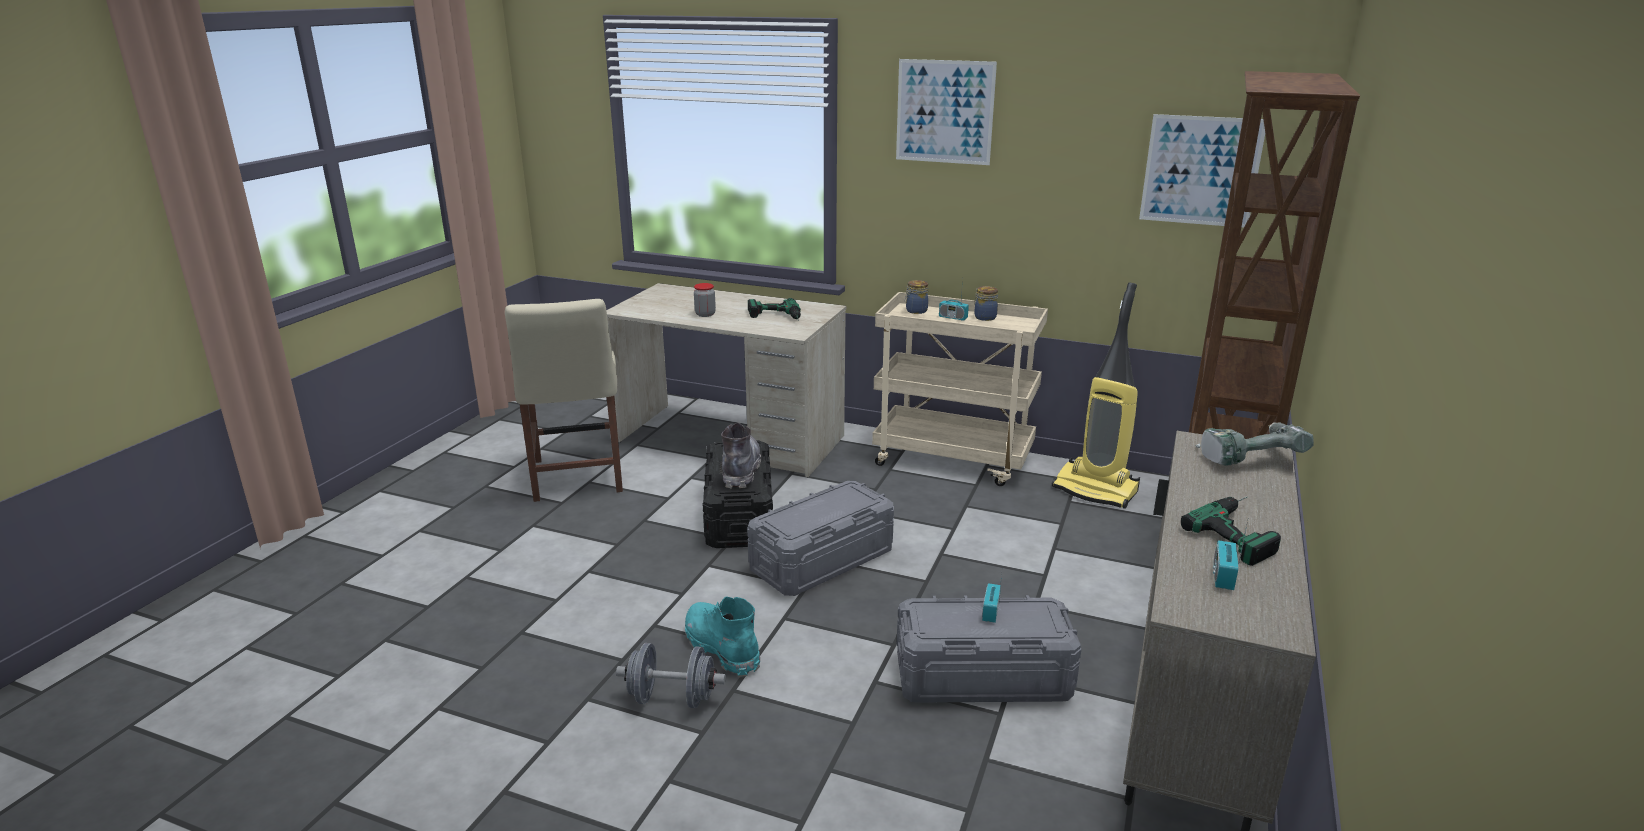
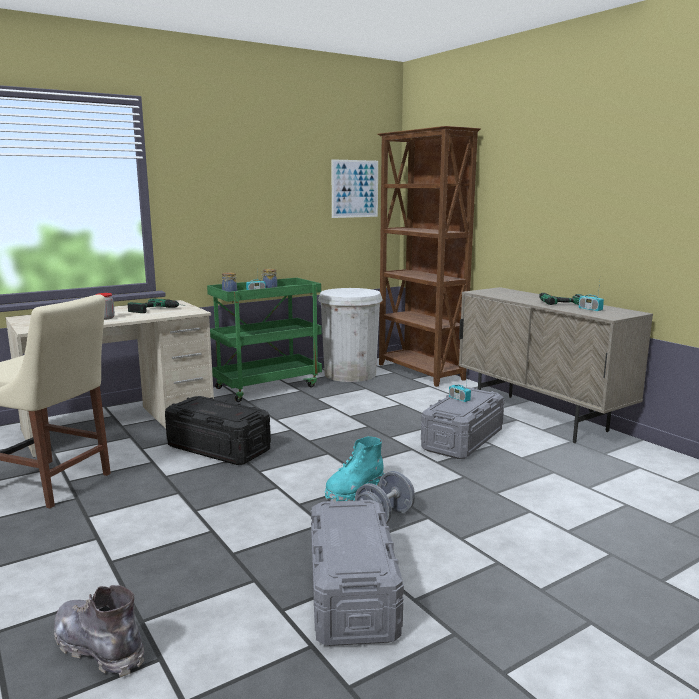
camera: 55 degrees left, 10 degrees down
turquoise boot [685,596,760,677] -> turquoise boot turned 45 degrees counterclockwise [325,436,385,502]
grey boot [721,422,761,489] -> grey boot moved to [54,585,144,677]
grey storage box [747,481,894,596] -> grey storage box moved to [311,498,404,646]
beige cart [872,292,1048,486] -> green cart [207,278,322,402]
picture [896,59,997,165] -> none
vacuum cleaner [1052,283,1140,509] -> white trash can [318,288,383,382]
power drill [1196,422,1314,465] -> none

